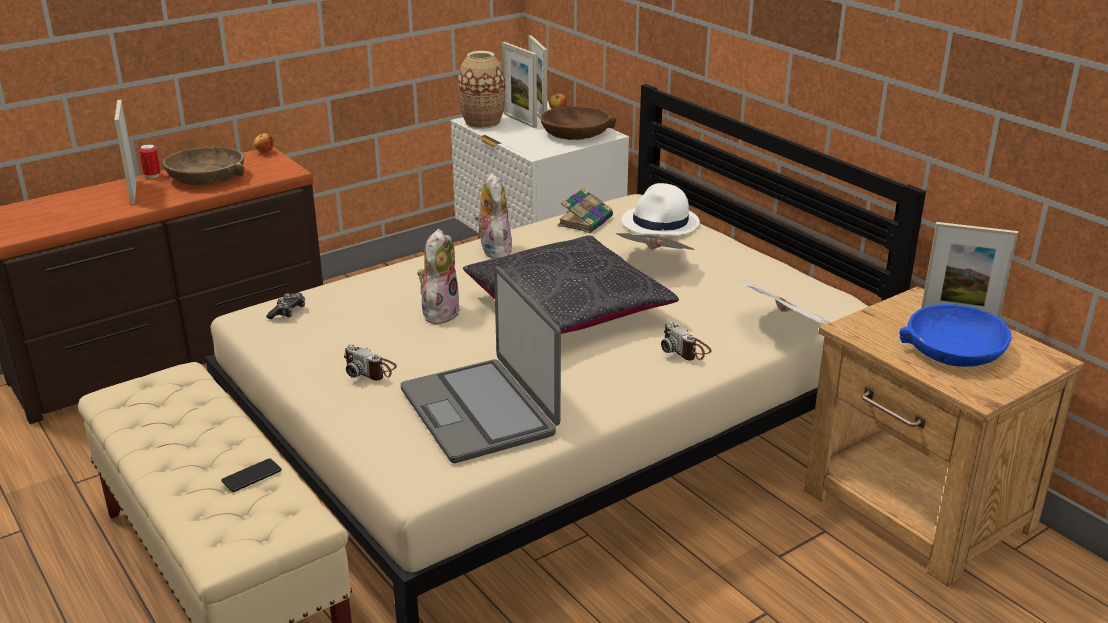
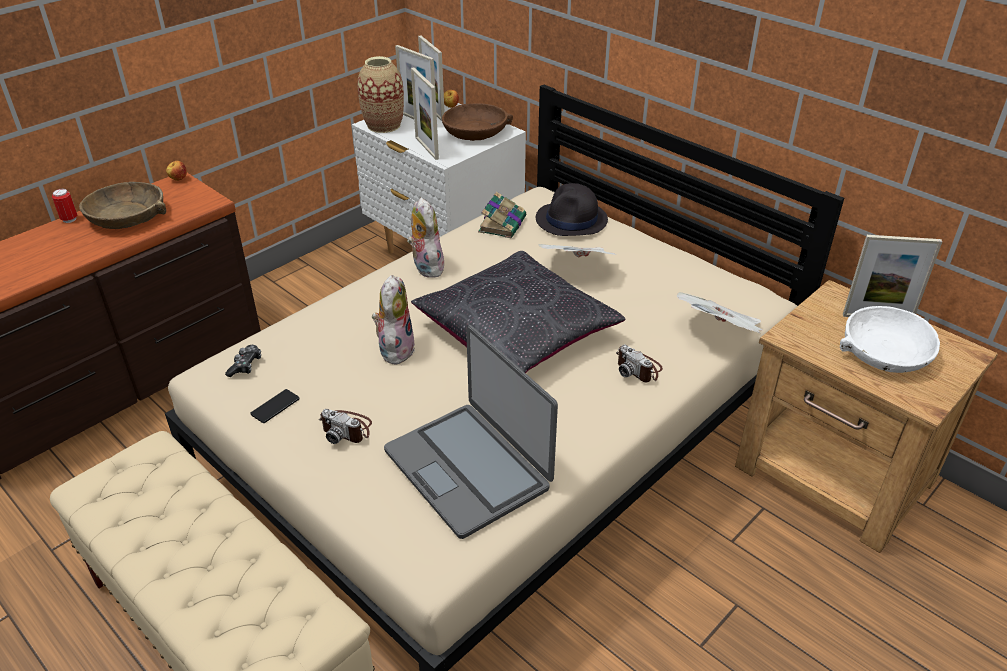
camera: 10 degrees left, 10 degrees up
picture frame [114,100,137,204] -> picture frame moved to [411,67,439,160]
phone [221,458,282,492] -> phone moved to [250,389,300,423]
white hat [622,183,700,235] -> black hat [536,183,608,236]
blue bowl [900,304,1011,367] -> white bowl [840,306,940,373]

